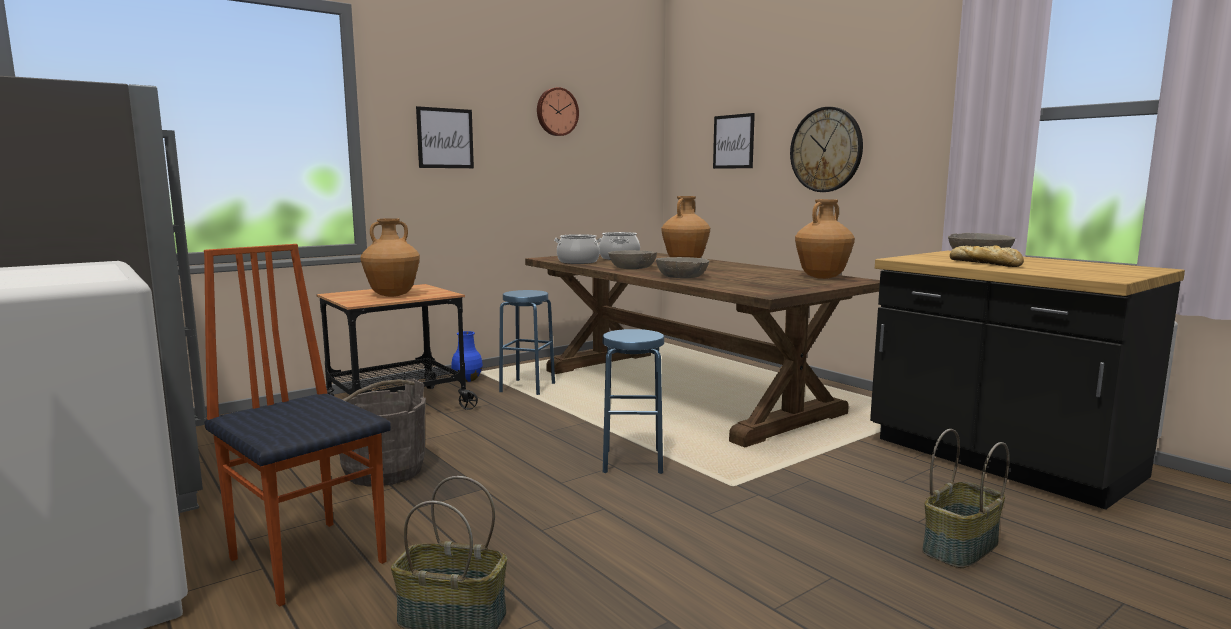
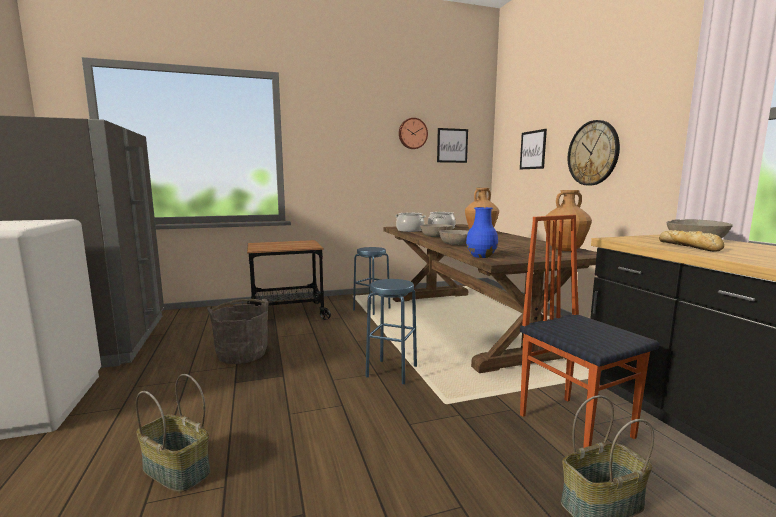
camera: 20 degrees right, 0 degrees up
chair [204,244,391,607] -> chair moved to [520,215,660,448]
brown vase [360,218,420,297] -> none
picture [416,106,474,168] -> picture moved to [437,128,468,163]
blue vase [451,331,483,382] -> blue vase moved to [466,207,498,258]

